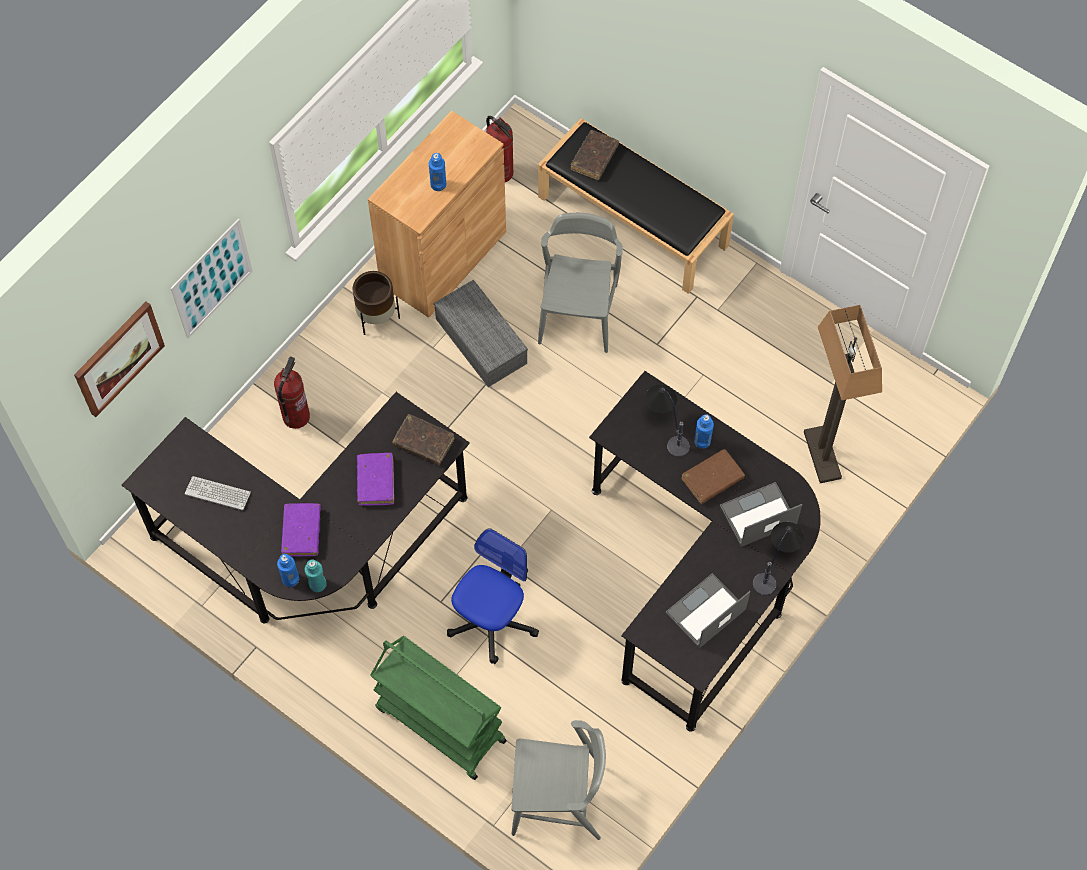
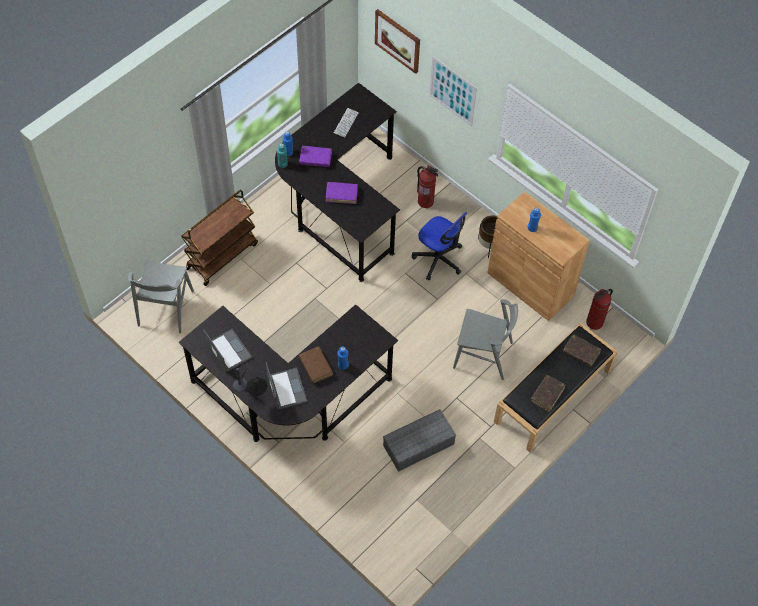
camera: 95 degrees right, 5 degrees down
green cart [370,636,507,780] -> brown cart [181,190,258,286]
brown book [393,414,455,465] -> brown book moved to [531,375,566,412]
grey storage box [433,280,528,387] -> grey storage box moved to [383,409,456,472]
office chair [447,528,539,664] -> office chair moved to [412,212,467,281]
table lamp [645,385,690,457] -> none
floor lamp [804,305,882,483] -> none

